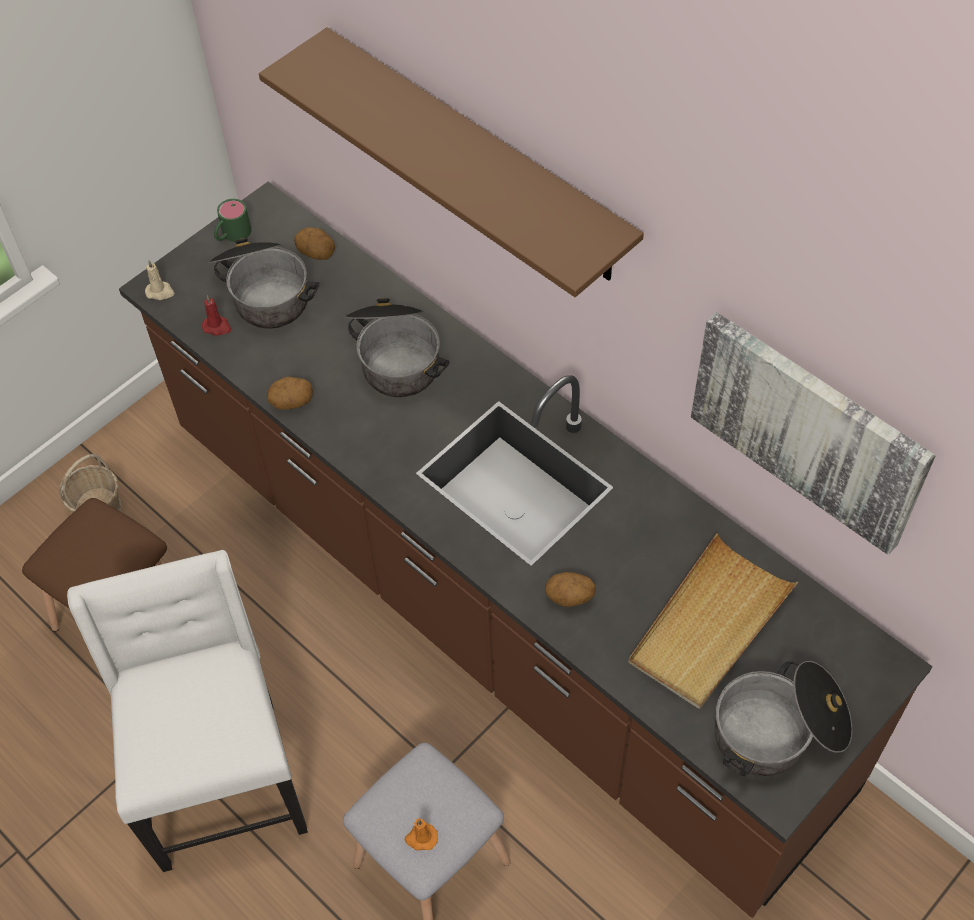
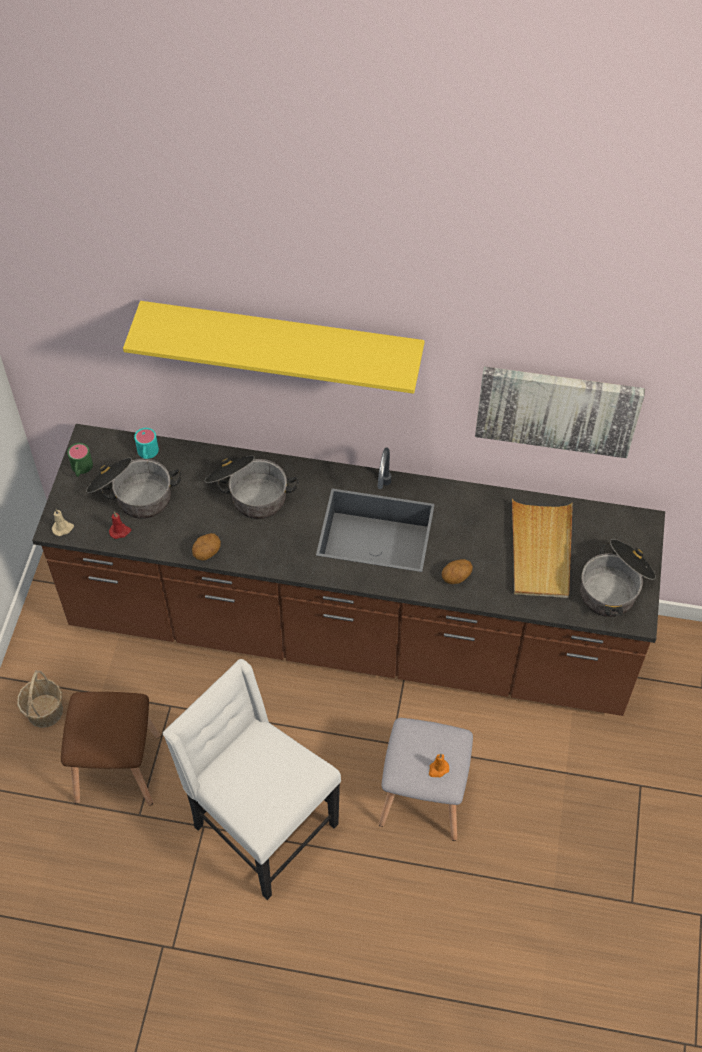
camera: 35 degrees left, 0 degrees up
brown shelf [259,27,644,297] -> yellow shelf [123,301,425,394]
potato [294,227,335,260] -> turquoise mug [134,428,159,459]

